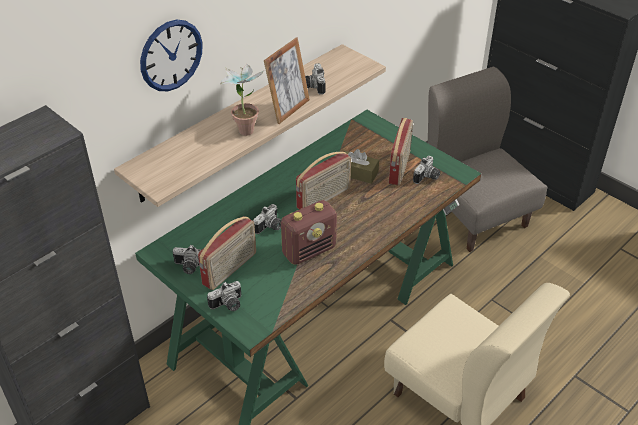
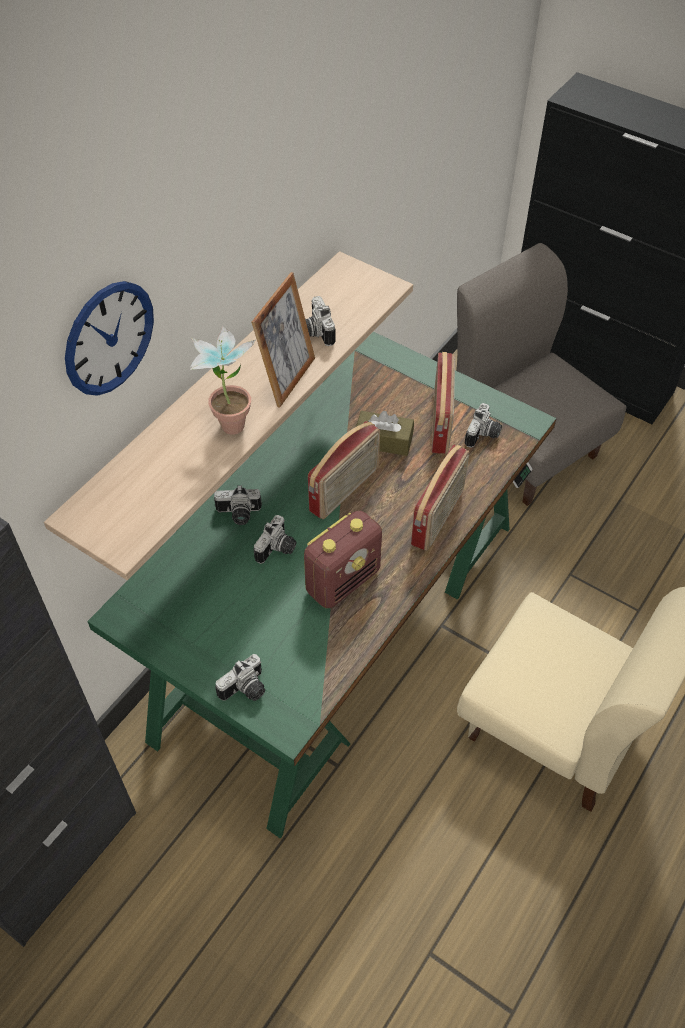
camera: 10 degrees left, 10 degrees up
camera [173,245,202,274] -> camera moved to [214,485,262,525]
radio [198,216,256,290] -> radio moved to [411,444,469,551]

